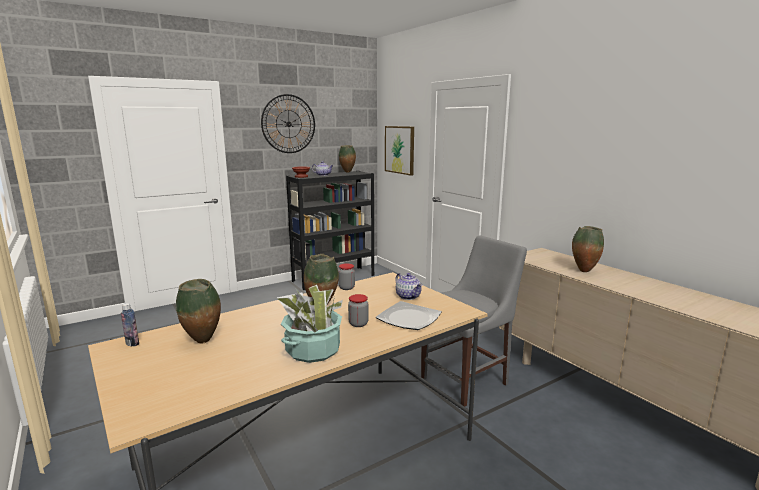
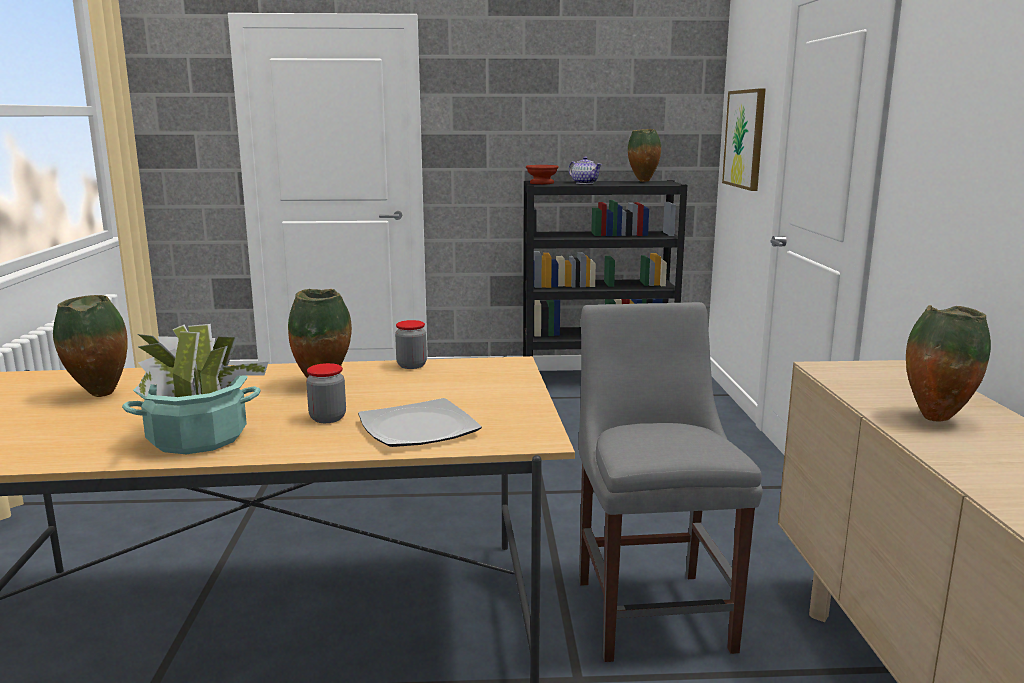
camera: 30 degrees right, 0 degrees up
bottle [121,303,139,346] -> none
wall clock [261,94,315,153] -> none
teapot [395,273,422,300] -> none
grey chair [421,235,527,407] -> grey chair turned 90 degrees counterclockwise [578,302,763,662]

